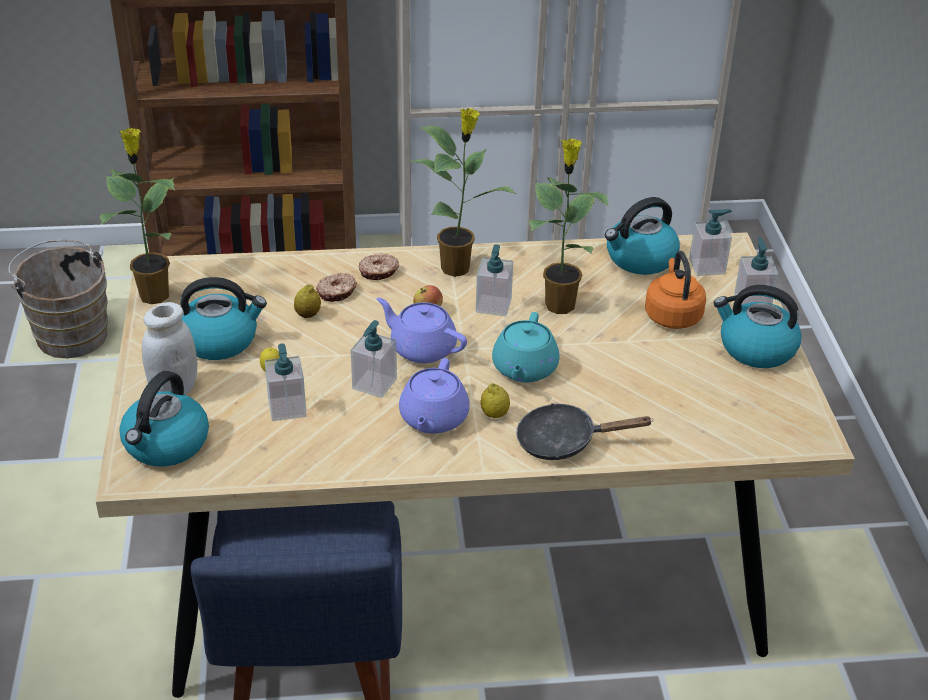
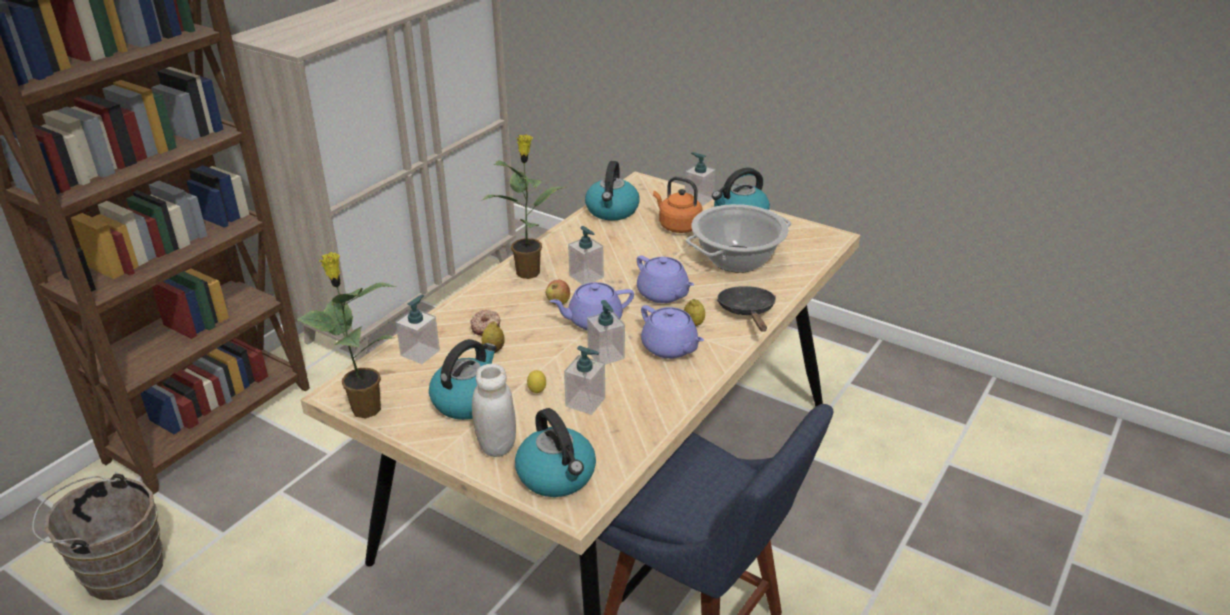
camera: 50 degrees left, 5 degrees down
donut [359,253,399,280] -> none
turquoise teapot [492,312,560,382] -> purple teapot [637,256,694,303]
black frying pan [516,403,652,460] -> black frying pan turned 135 degrees clockwise [717,286,776,332]
potted plant [529,138,609,314] -> none
soap dispenser [689,209,732,276] -> soap dispenser moved to [396,295,440,364]
none -> cooking pot [686,204,792,273]

